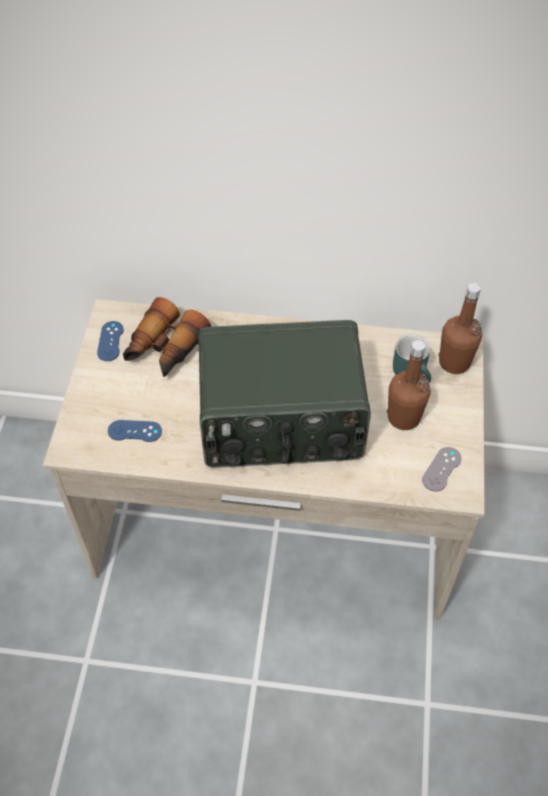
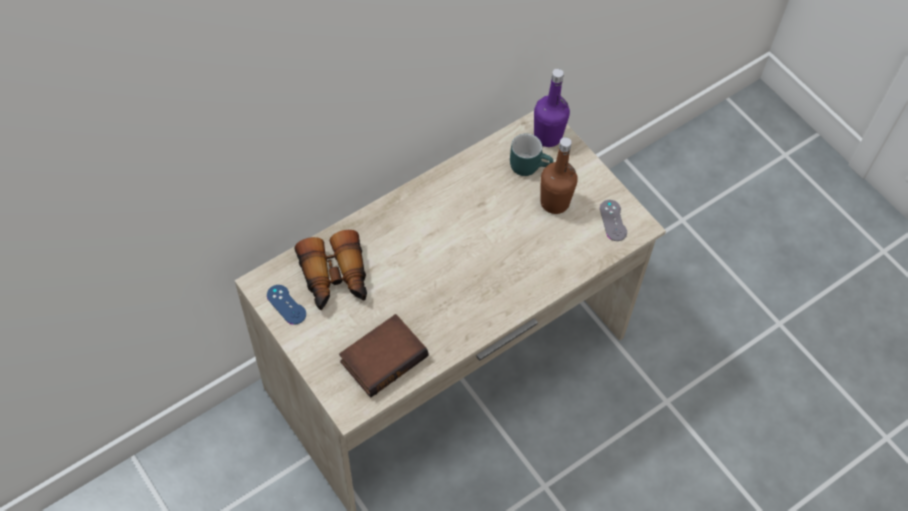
camera: 45 degrees left, 5 degrees up
blue game controller [108,420,162,442] -> book [339,314,428,398]
radio [198,320,371,468] -> none
brown bottle [438,283,482,374] -> purple bottle [534,69,570,147]

